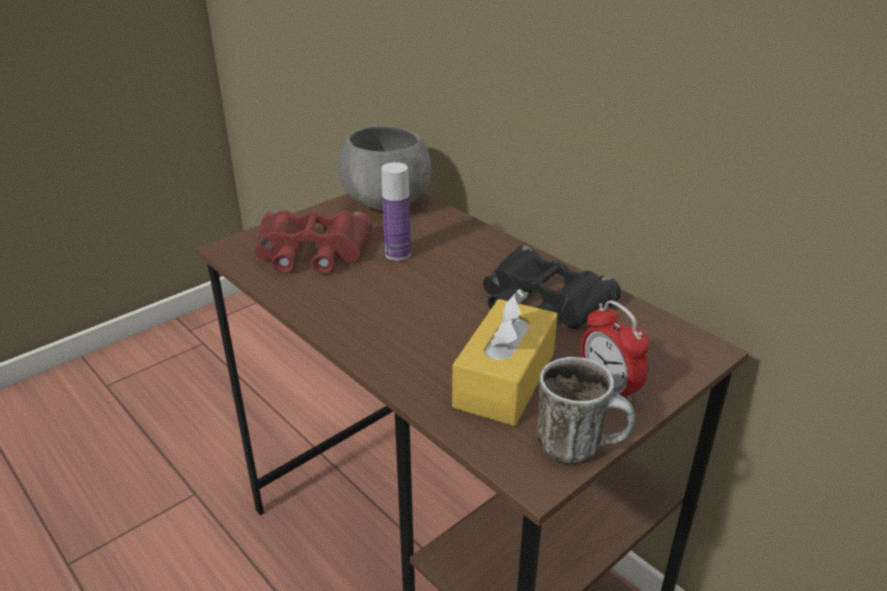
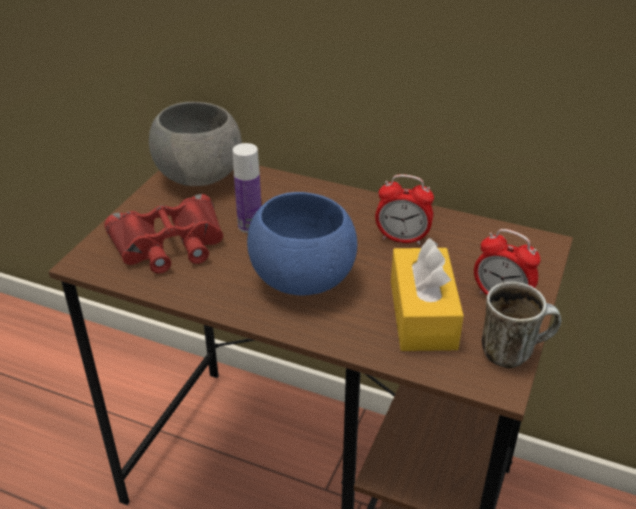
camera: 25 degrees left, 5 degrees up
black binoculars [483,245,621,329] -> alarm clock [375,174,434,245]
none -> blue bowl [247,192,357,296]

